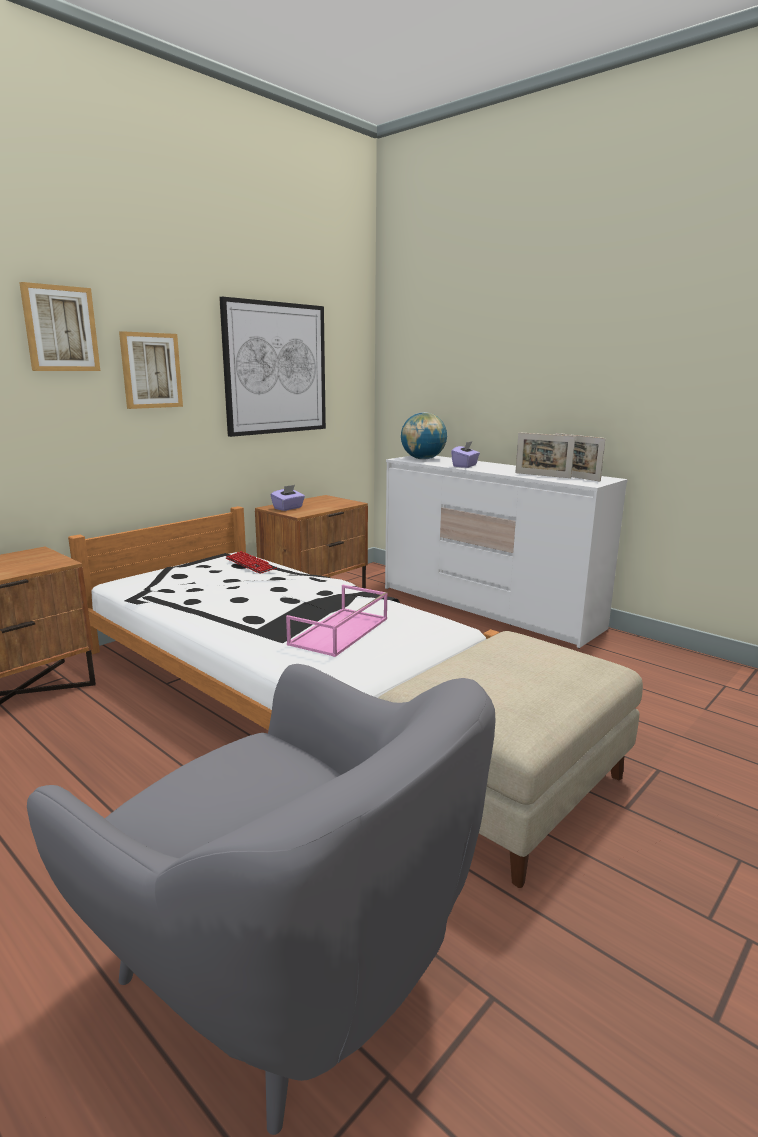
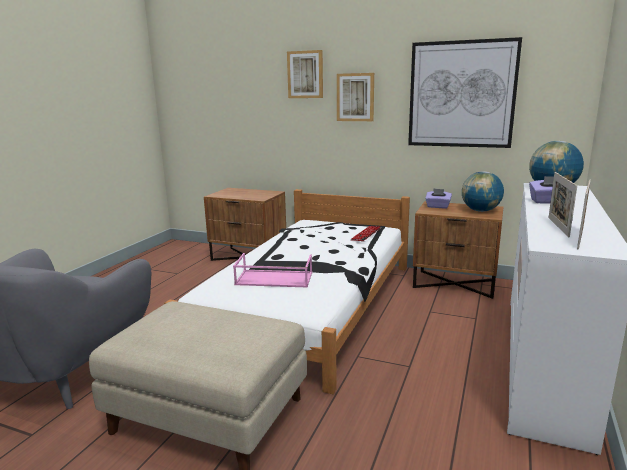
camera: 70 degrees right, 0 degrees up
none -> globe [462,171,504,212]

